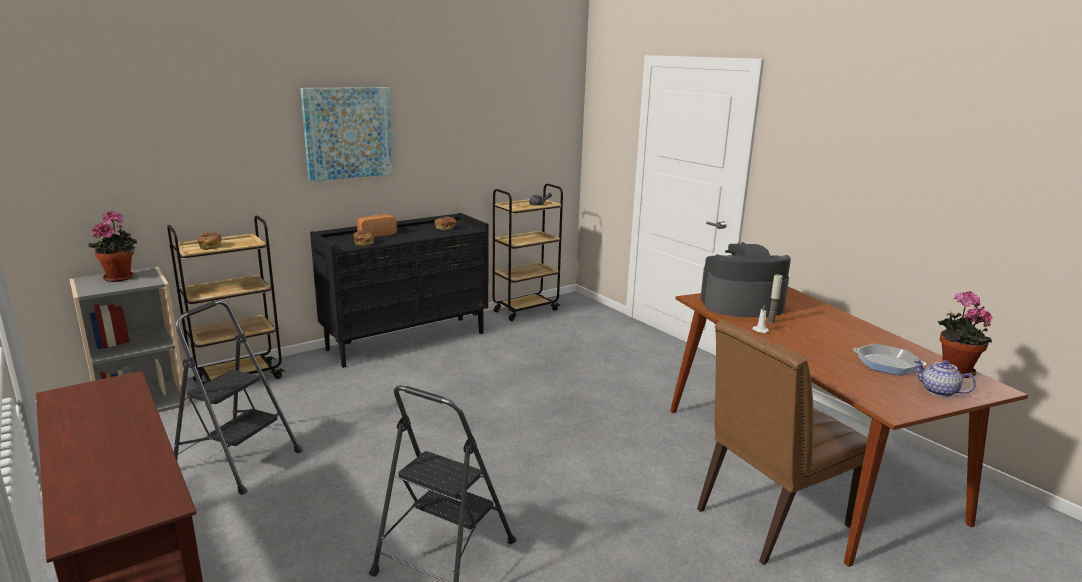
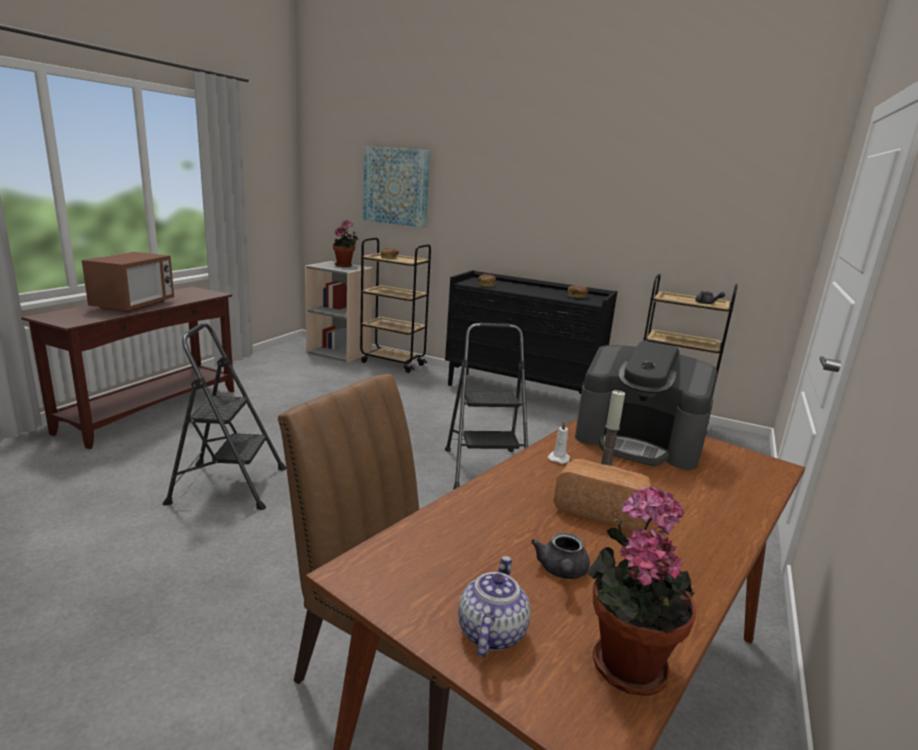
camera: 60 degrees right, 0 degrees up
black step ladder [174,300,303,495] -> black step ladder moved to [445,323,528,489]
picture [301,87,393,181] -> picture moved to [363,146,430,227]
bread [356,214,397,237] -> bread moved to [553,459,651,532]
coffee machine [700,243,791,317] -> coffee machine turned 150 degrees clockwise [575,341,718,470]
frying pan [853,344,926,376] -> grey teapot [531,532,590,579]
none -> microwave [82,252,174,313]

